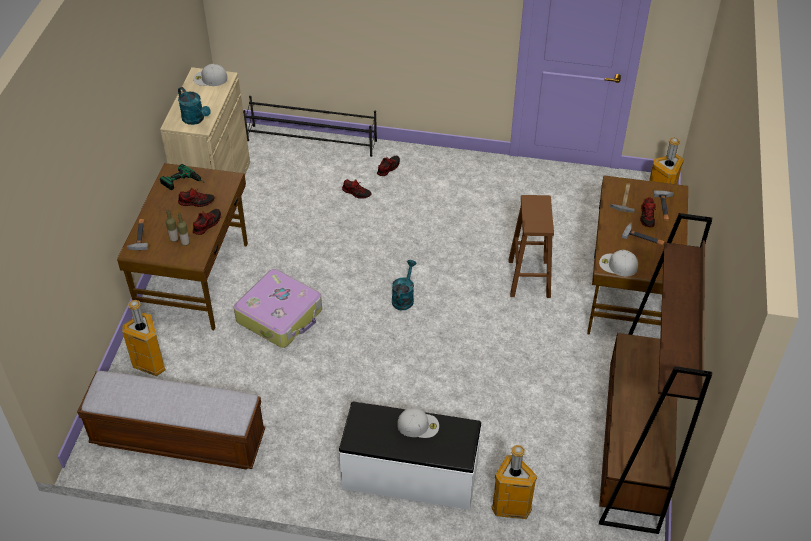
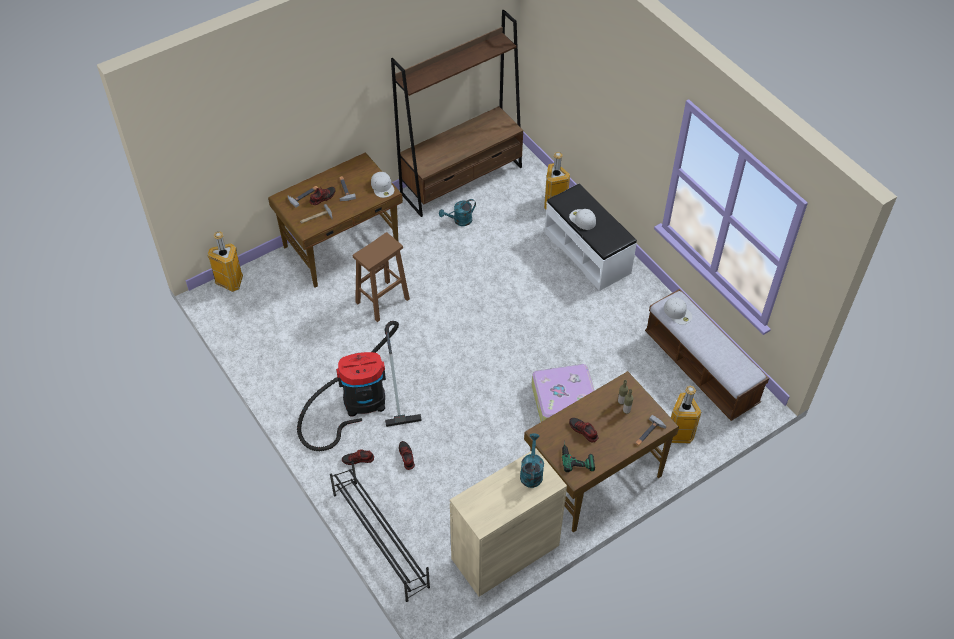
camera: 135 degrees left, 5 degrees up
white cap [193,64,227,86] -> white cap moved to [664,297,692,325]
shoe [193,209,221,235] -> none
turquoise watering can [392,260,417,310] -> turquoise watering can moved to [439,199,476,226]
none -> vacuum cleaner [297,321,422,451]

